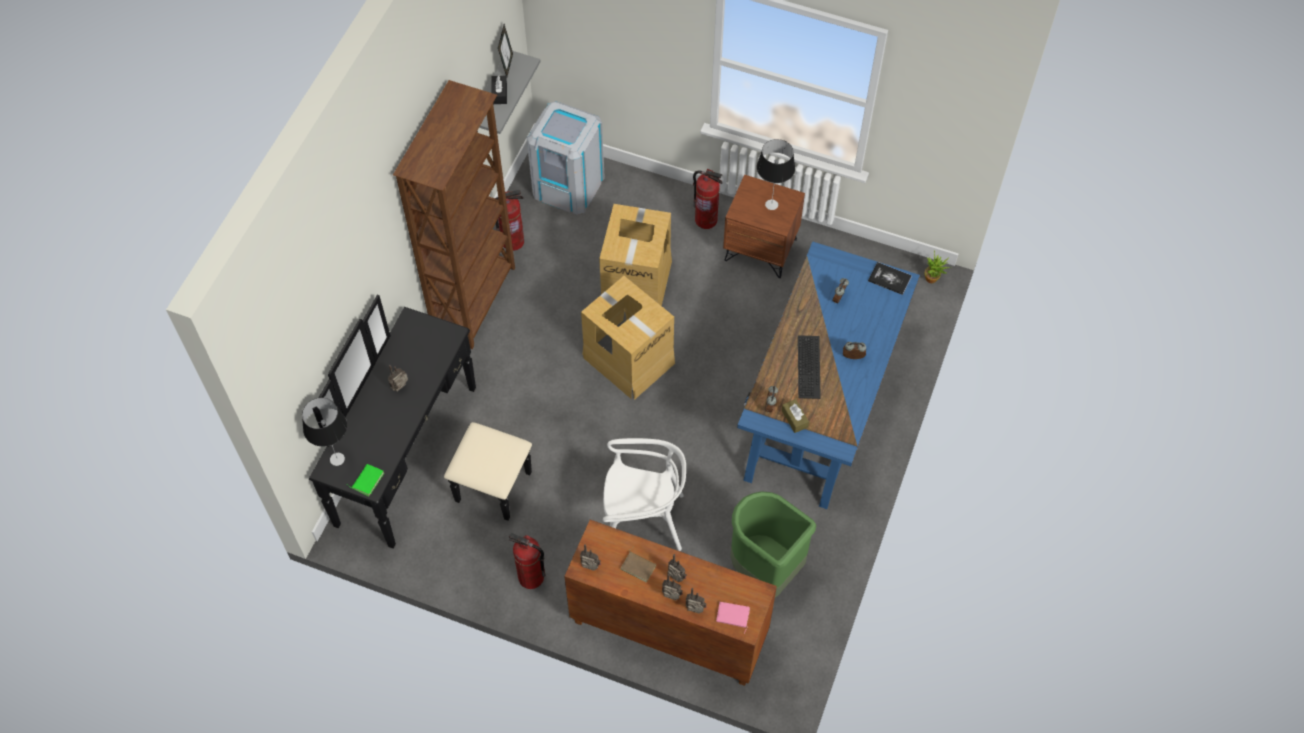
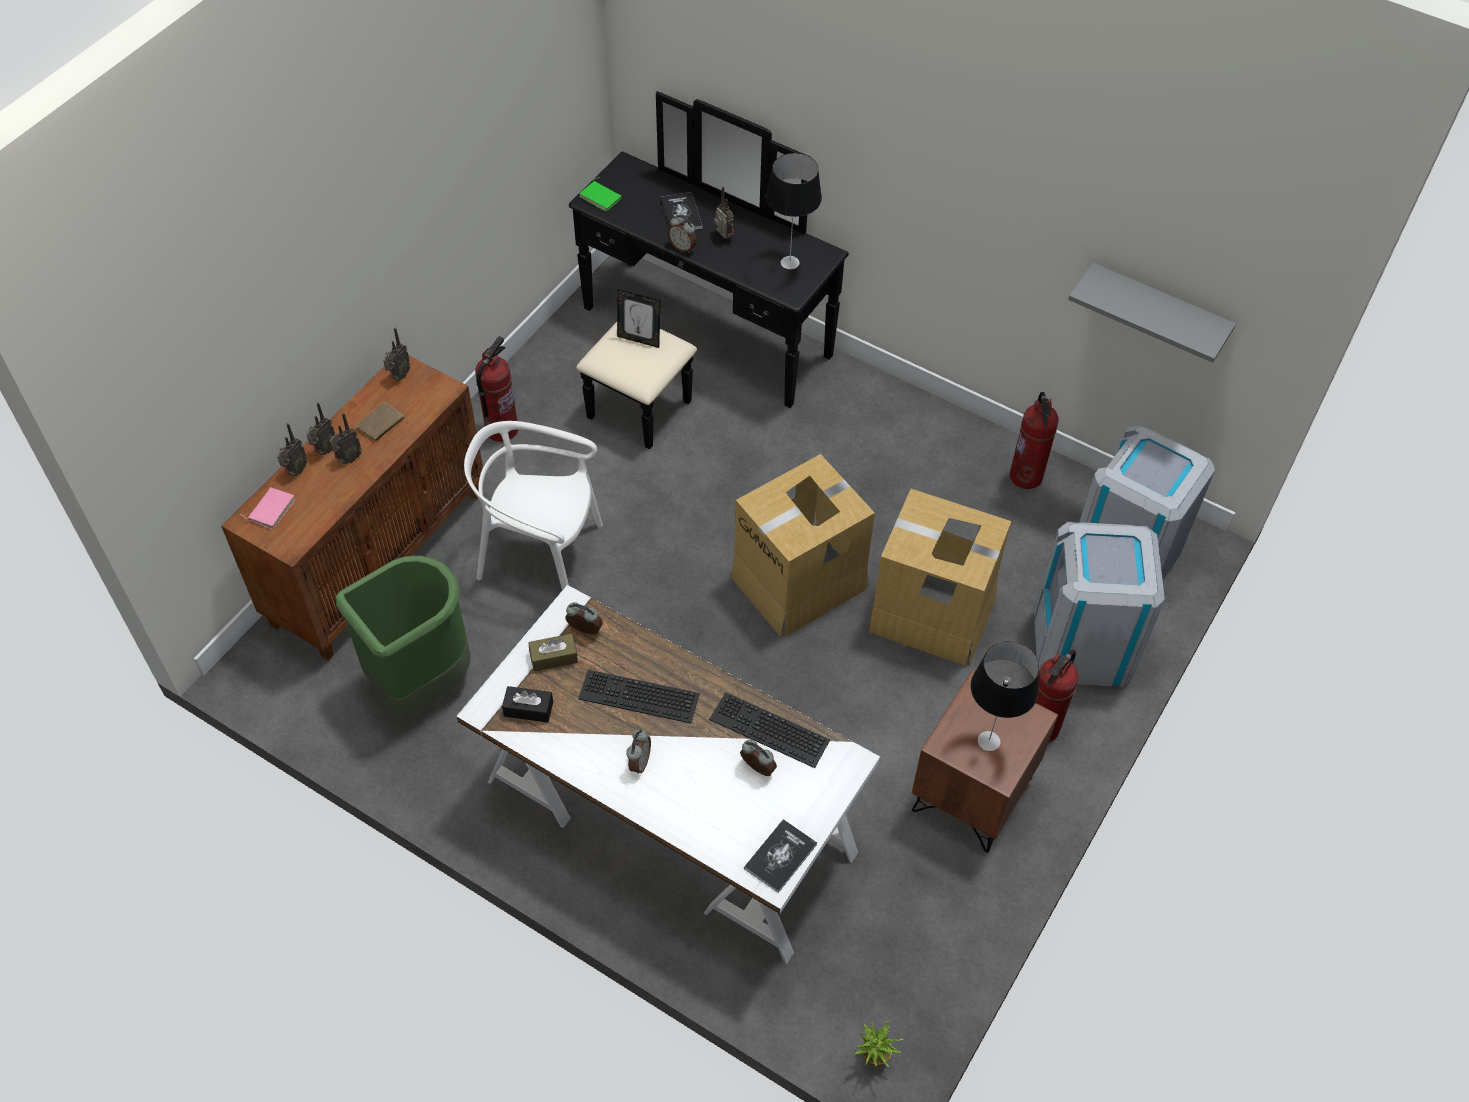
camera: 100 degrees right, 5 degrees down
table lamp [302,398,347,466] -> table lamp moved to [766,153,822,269]
brown bookcase [393,80,515,349] -> none
black tissue box [491,76,507,104] -> black tissue box moved to [502,686,553,723]
picture frame [498,24,513,78] -> picture frame moved to [617,289,661,348]
white chair [603,438,686,551] -> white chair turned 90 degrees clockwise [464,421,603,590]
blue desk [737,241,920,509] -> white desk [456,585,880,964]
none -> book [660,192,703,230]
none -> alarm clock [668,215,697,253]
none -> keyboard [709,692,830,768]
none -> grey trash can [1034,522,1165,687]

